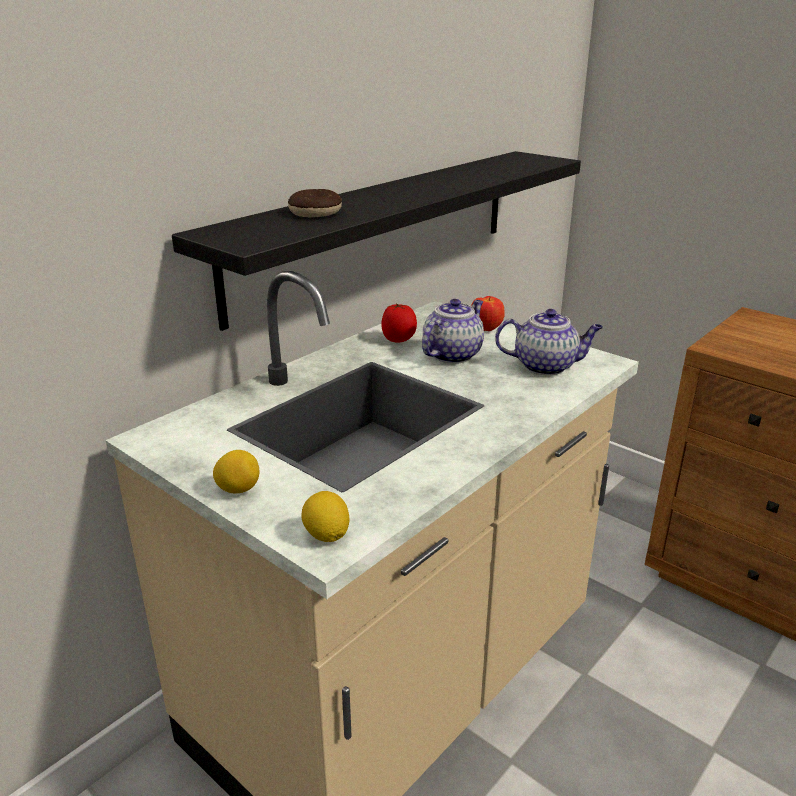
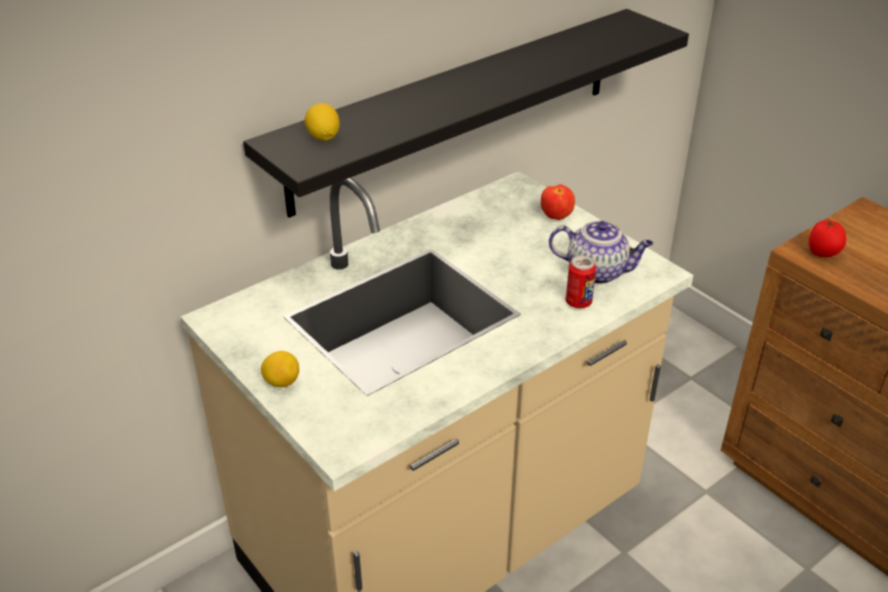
camera: 10 degrees right, 10 degrees up
donut [288,189,342,217] -> none
lemon [301,491,349,542] -> lemon moved to [305,103,340,141]
tomato [381,303,417,343] -> tomato moved to [809,219,846,257]
teapot [422,299,484,364] -> none
none -> can [566,256,596,308]

